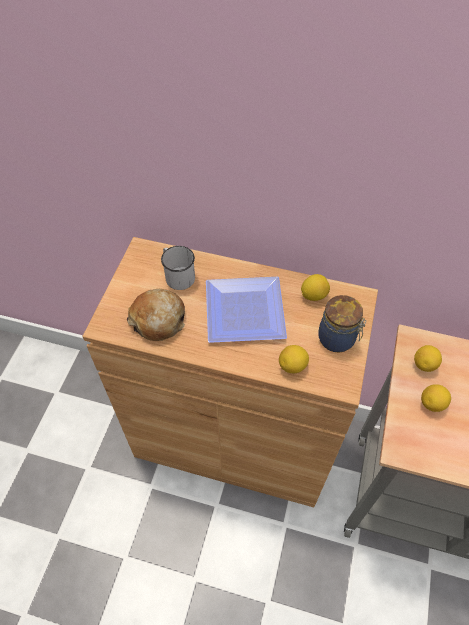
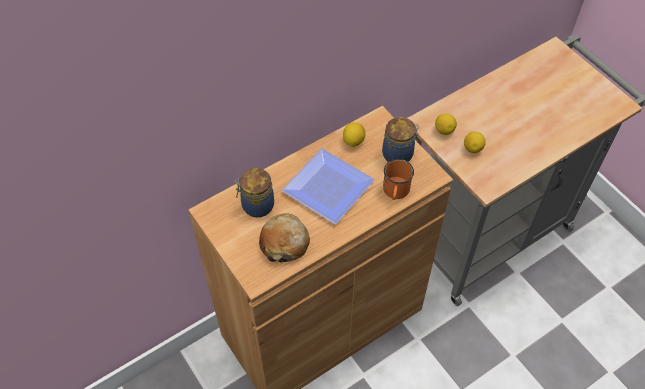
camera: 50 degrees left, 0 degrees up
white mug [161,246,195,290] -> jar [235,168,274,217]
lemon [279,345,309,373] -> orange mug [383,159,414,200]

